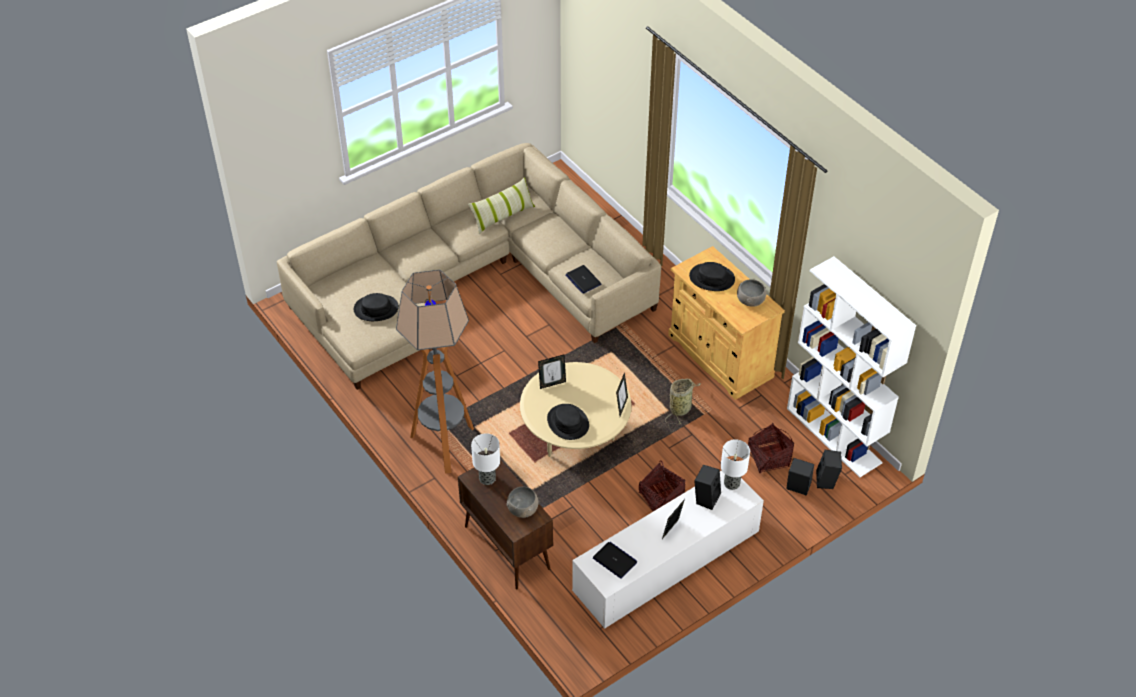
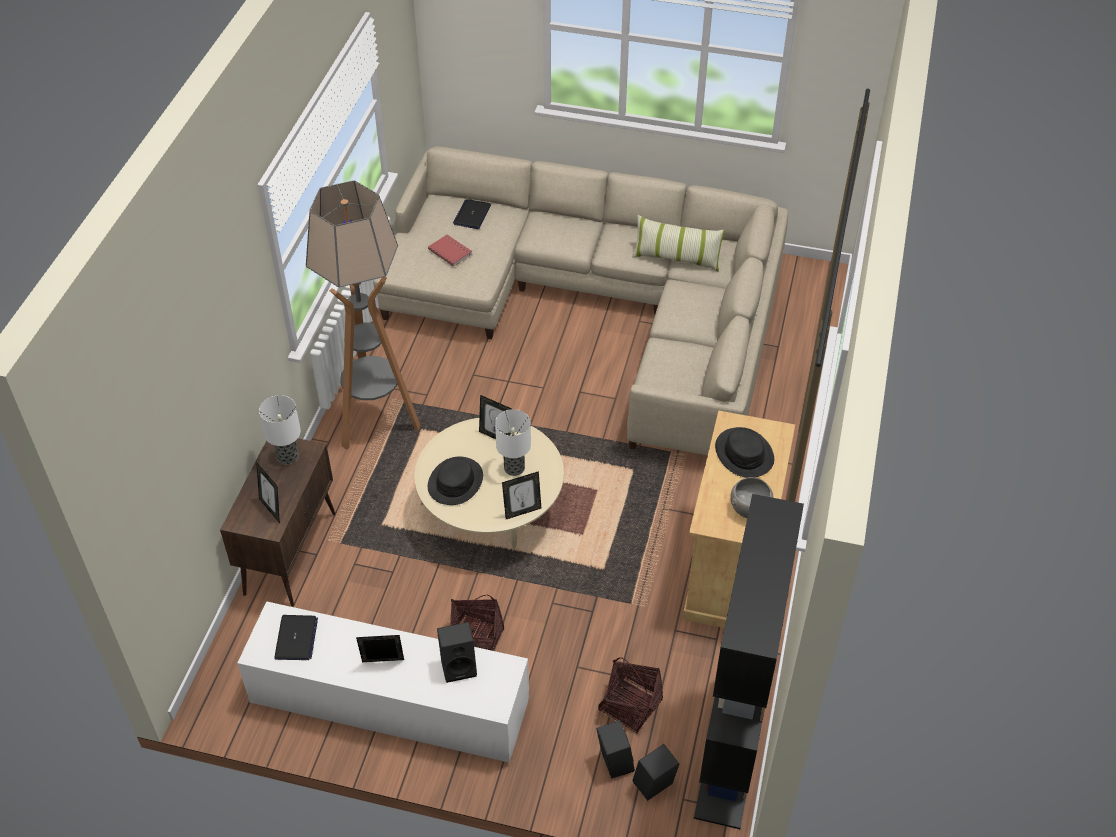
camera: 50 degrees right, 0 degrees up
black hat [354,293,399,321] -> red book [428,235,472,267]
grey bowl [507,486,539,518] -> picture frame [256,462,280,523]
laptop [565,265,601,294] -> laptop moved to [453,199,491,229]
basket [665,379,701,424] -> none
table lamp [721,439,750,490] -> table lamp moved to [495,409,531,476]
white bookcase [787,256,916,477] -> black bookcase [694,494,804,829]

